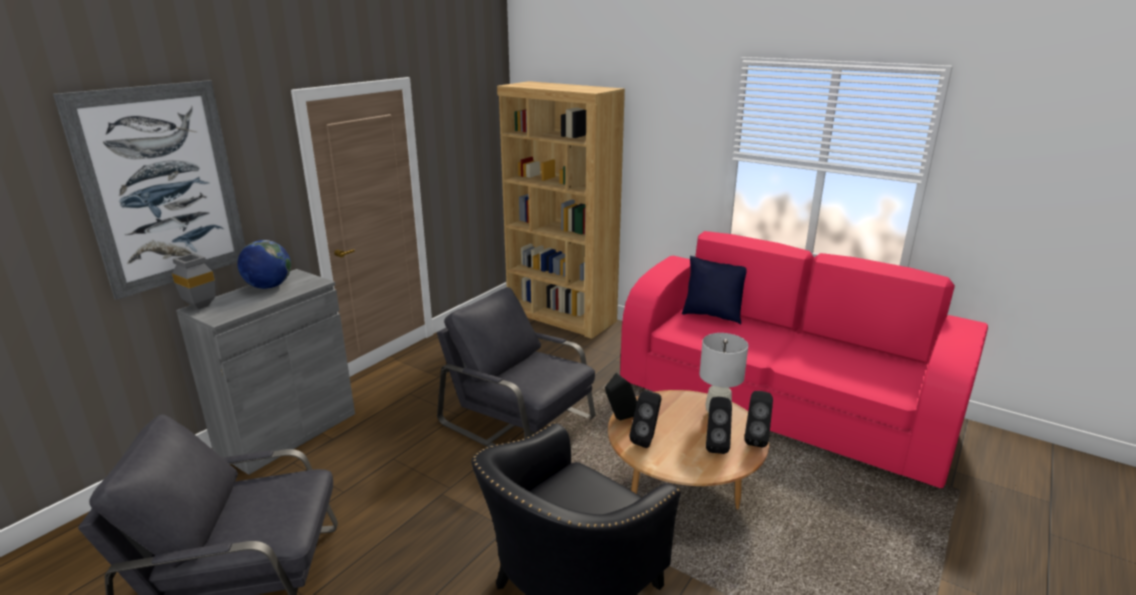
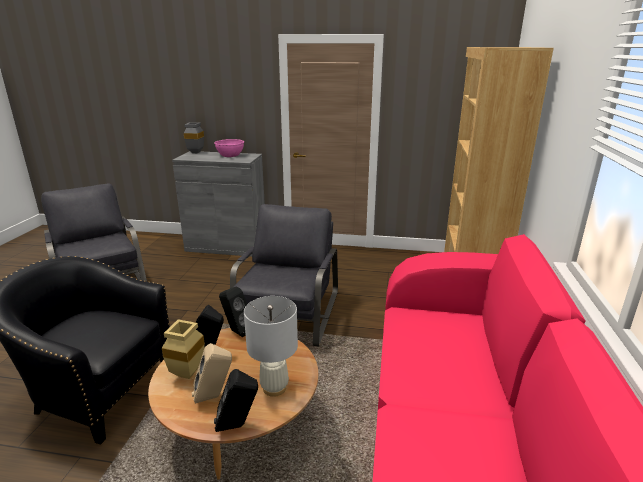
camera: 65 degrees right, 0 degrees up
picture [53,80,246,300] -> none
globe [237,240,291,289] -> pink bowl [214,139,244,157]
blue pillow [682,256,747,324] -> none
black speaker [706,397,732,454] -> beige speaker [192,343,232,404]
none -> beige vase [162,319,205,379]

